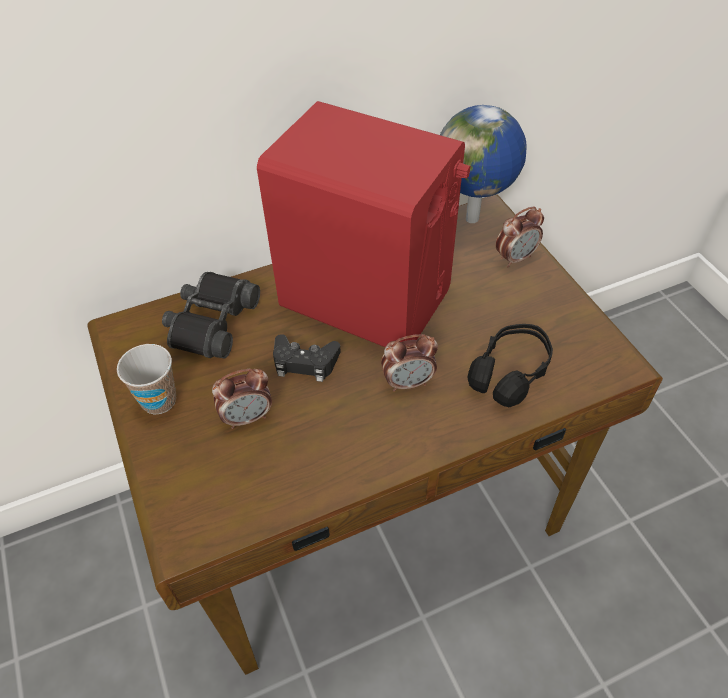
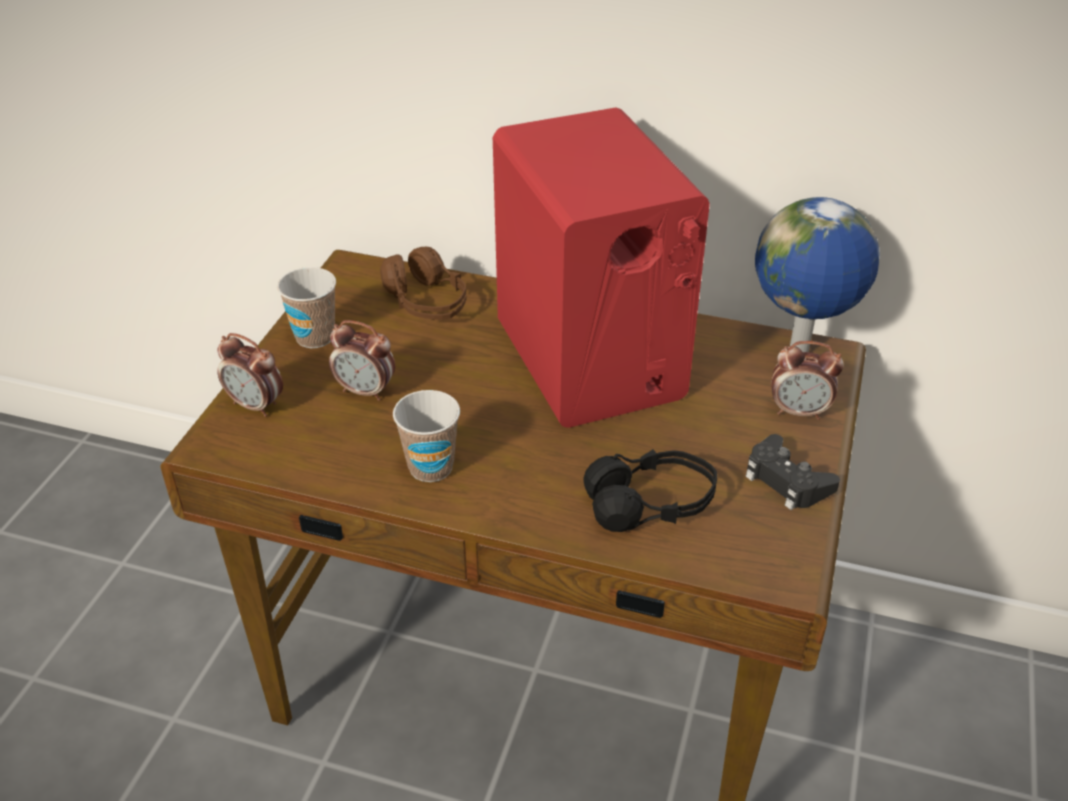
camera: 40 degrees right, 10 degrees down
black binoculars [162,272,260,358] -> brown headphones [380,247,467,320]
black game controller [273,334,341,382] -> black game controller moved to [746,434,840,510]
alarm clock [381,334,438,392] -> alarm clock moved to [217,333,283,417]
none -> cup [393,390,460,482]

